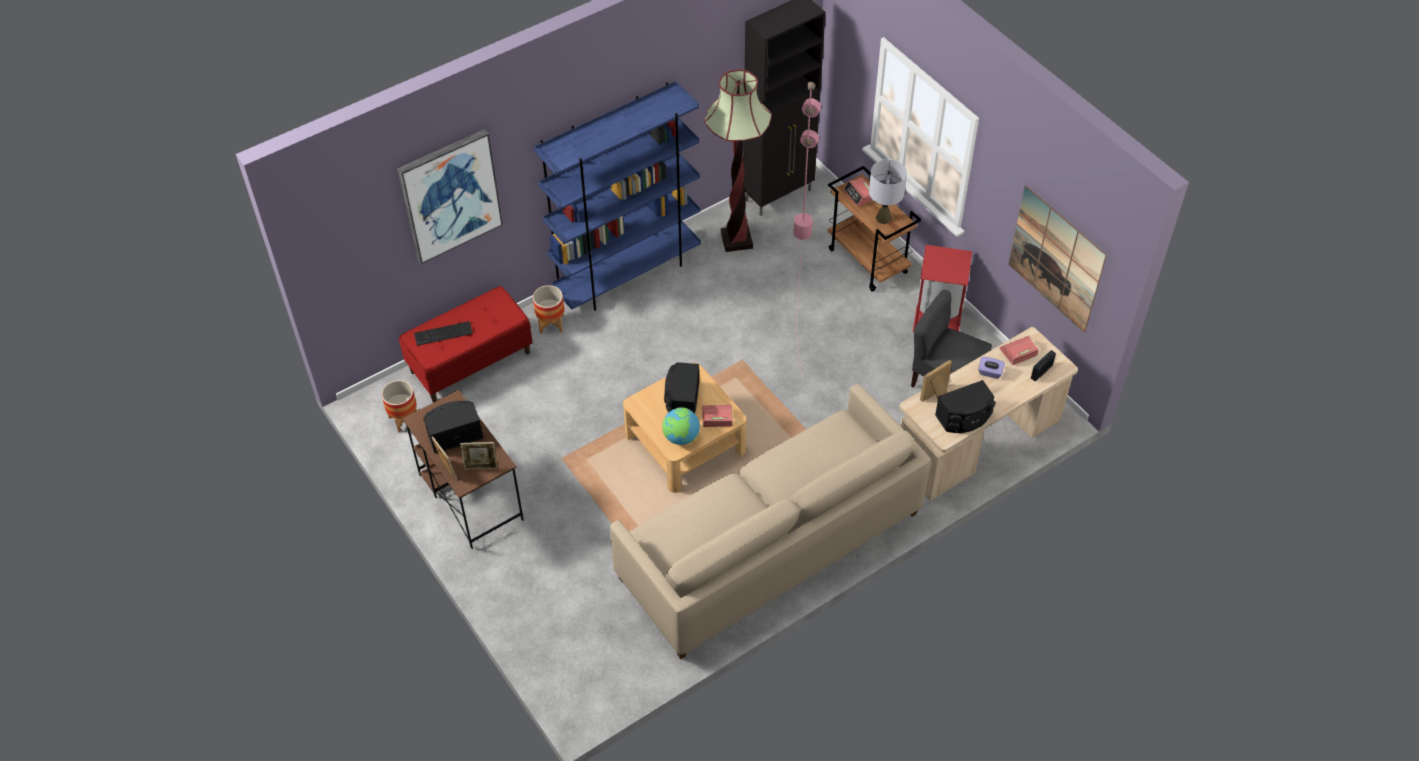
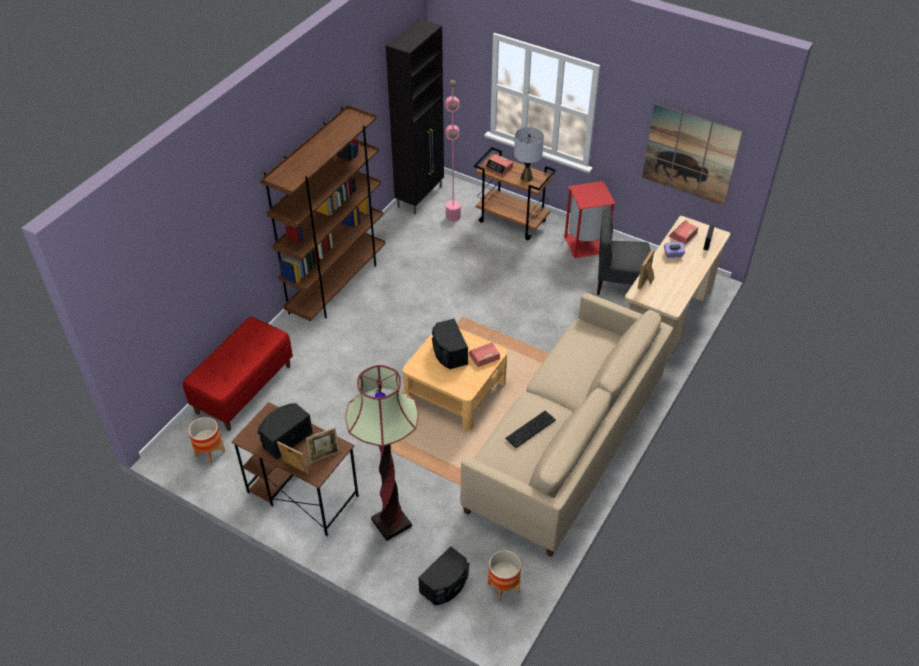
camera: 25 degrees left, 5 degrees down
picture [397,129,503,264] -> none
keyboard [414,321,473,346] -> keyboard moved to [505,411,556,448]
planter [533,285,564,334] -> planter moved to [488,550,521,602]
blue bookcase [534,81,701,311] -> brown bookcase [260,105,385,321]
globe [662,407,700,445] -> none
floor lamp [704,69,772,252] -> floor lamp moved to [345,365,418,541]
black speaker [935,380,996,433] -> black speaker moved to [418,546,469,605]

